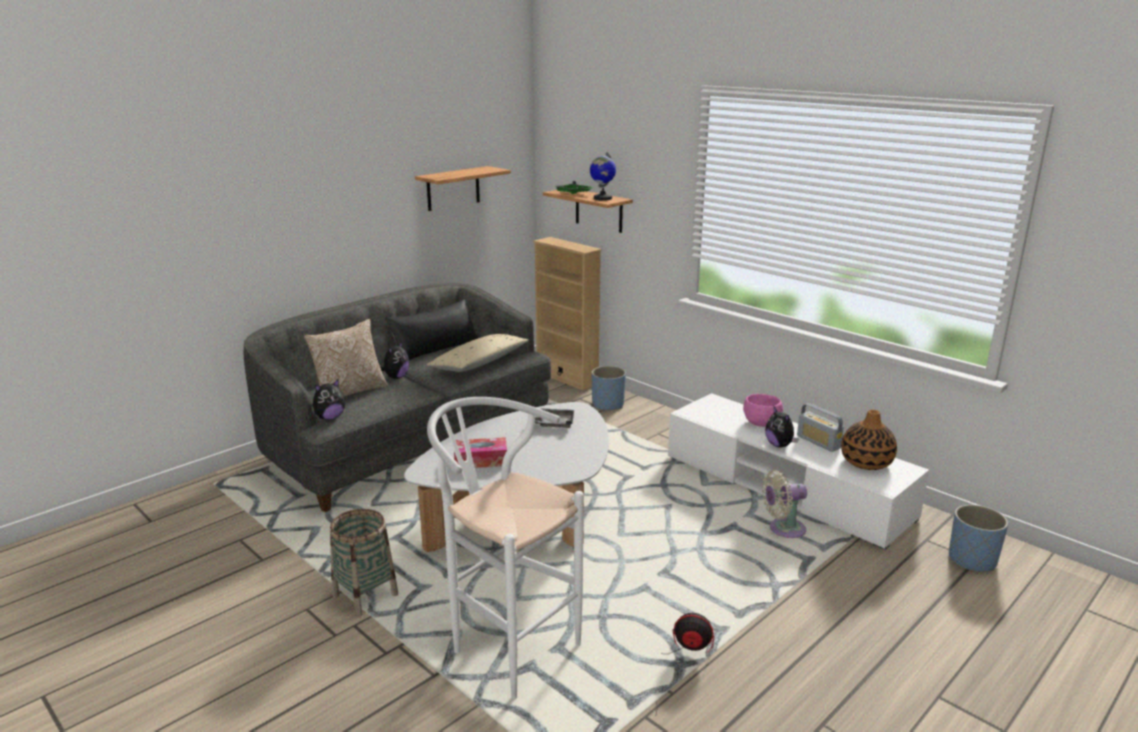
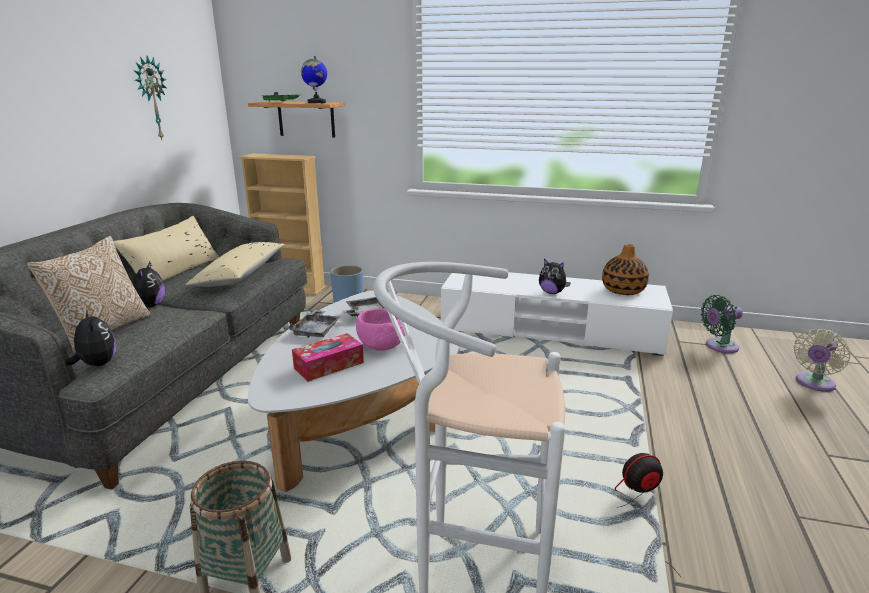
camera: 30 degrees left, 0 degrees up
plush toy [313,379,346,420] -> plush toy turned 60 degrees counterclockwise [65,310,116,366]
black pillow [385,299,478,360] -> beige pillow [113,216,219,281]
shelf [415,166,511,211] -> wall clock [134,56,167,140]
pink bowl [743,394,783,427] -> pink bowl moved to [356,308,405,350]
beige fan [762,470,807,538] -> beige fan moved to [794,329,850,392]
radio [797,403,844,452] -> none
blue planter [949,505,1008,572] -> green fan [700,295,743,353]
none -> grey tray [289,310,340,338]

